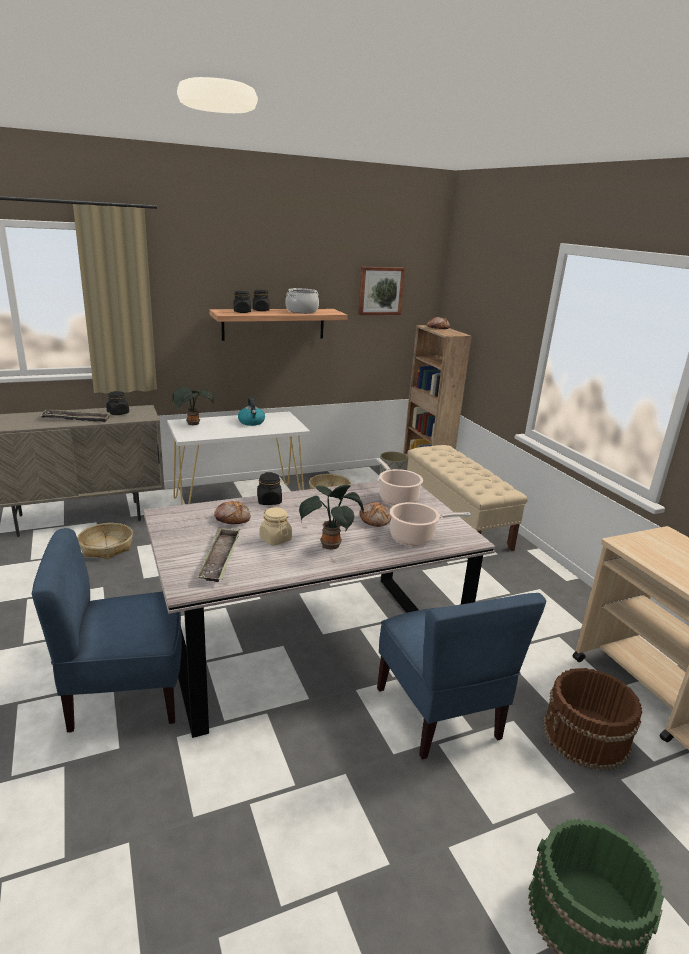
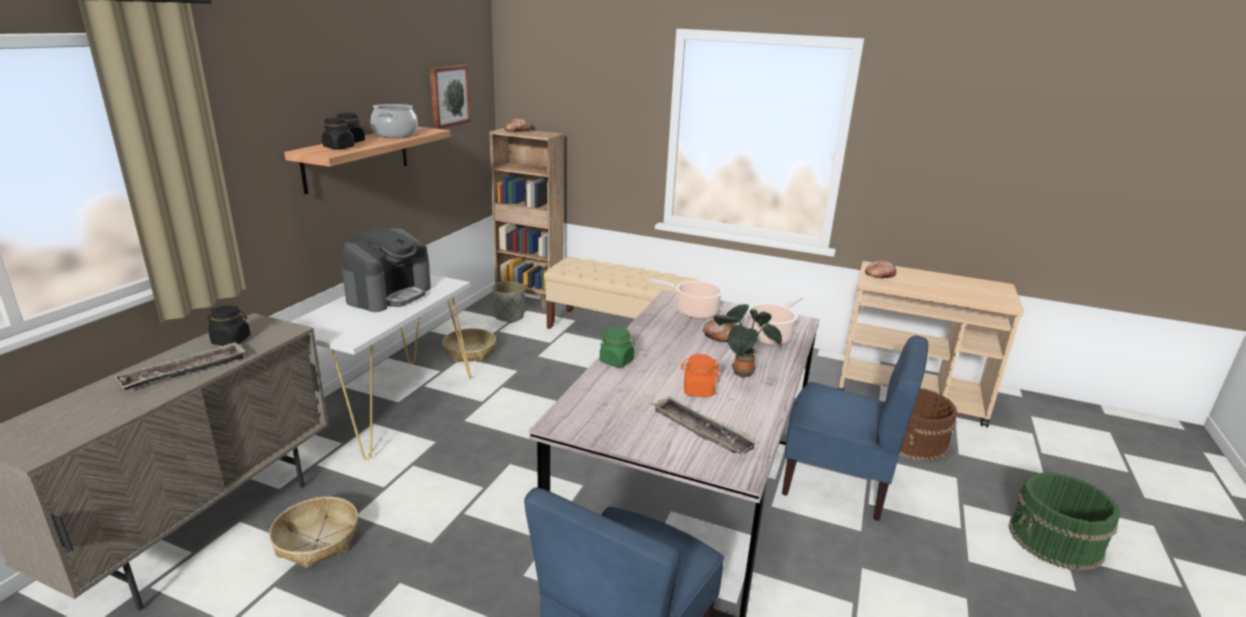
camera: 45 degrees left, 0 degrees up
potted plant [172,387,214,425] -> none
bread [214,501,250,524] -> bread moved to [865,260,896,278]
kettle [238,397,265,426] -> coffee machine [340,227,431,312]
black jar [257,472,282,505] -> green jar [600,327,635,368]
beige jar [259,507,292,546] -> orange jar [681,354,720,397]

